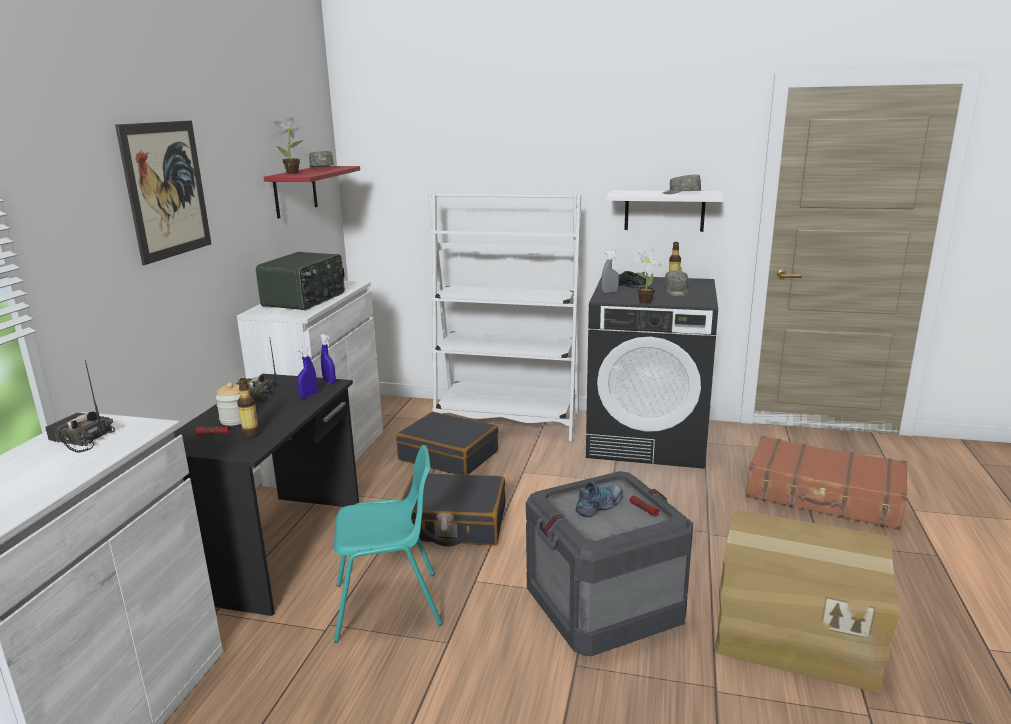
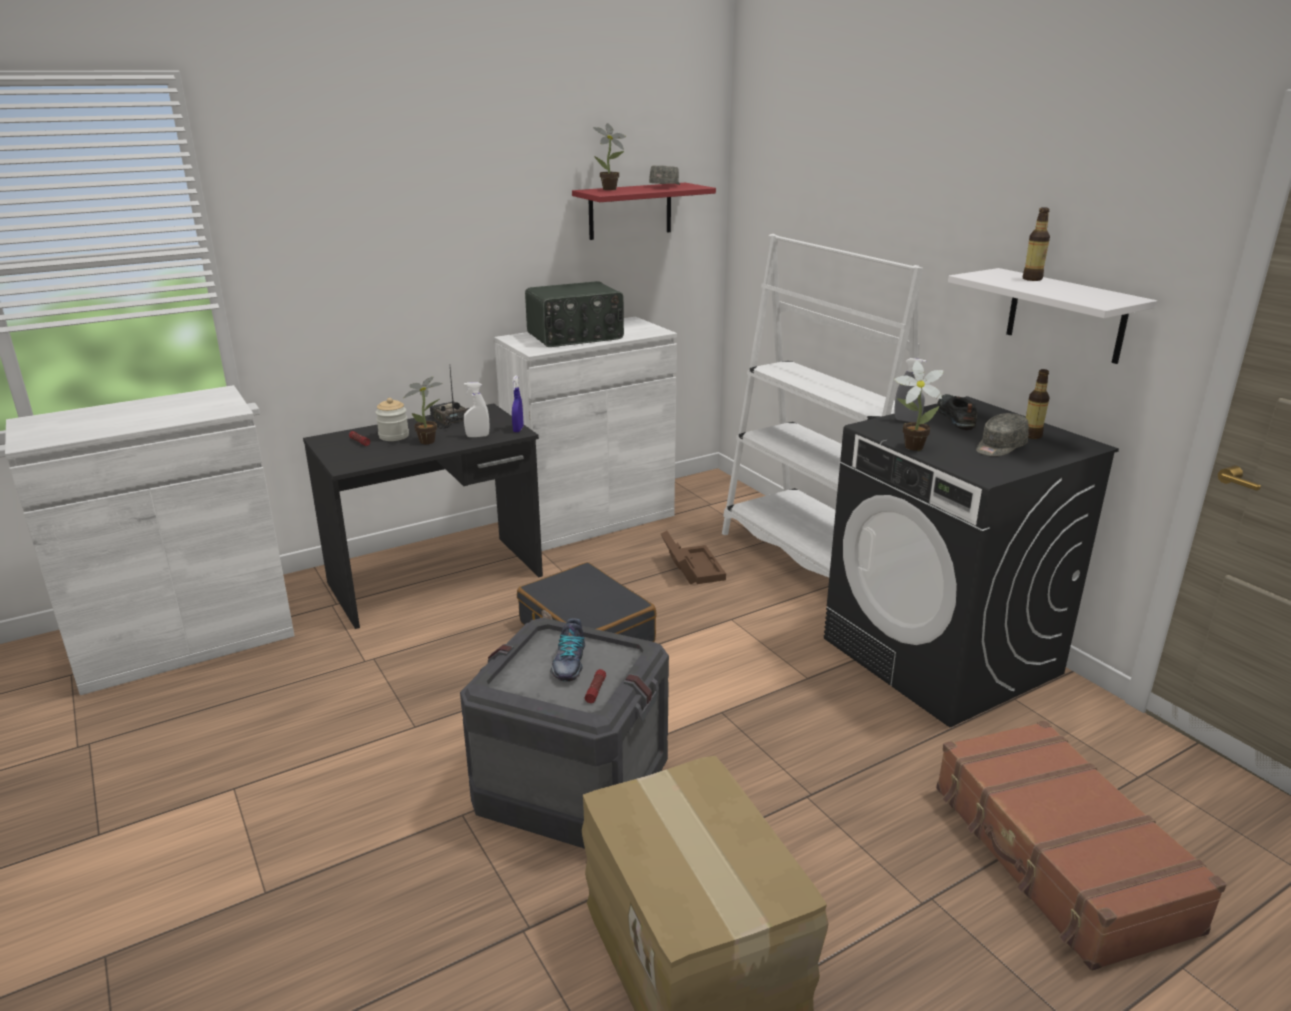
camera: 45 degrees right, 5 degrees up
radio [45,360,115,453] -> none
picture [115,121,211,265] -> none
bottle [237,378,260,438] -> bottle moved to [1023,207,1050,281]
blue spray bottle [296,346,317,399] -> white spray bottle [464,382,489,437]
turquoise chair [334,445,442,643] -> none
black suitcase [396,412,499,475] -> brown storage box [661,531,726,585]
shoe [575,481,623,517] -> shoe turned 90 degrees clockwise [550,618,585,682]
grey cap [662,175,701,194] -> none
none -> potted plant [403,377,443,444]

